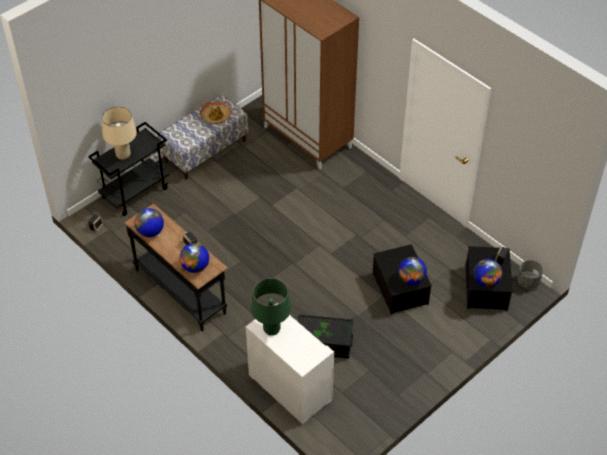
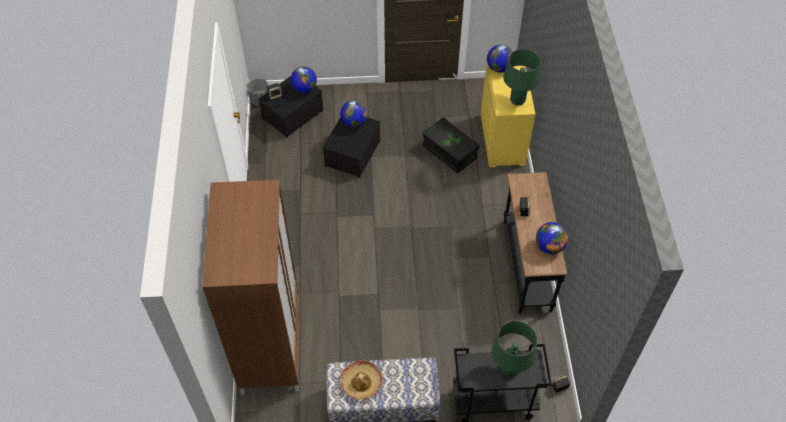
camera: 140 degrees left, 5 degrees up
beige table lamp [102,106,137,160] -> green table lamp [492,321,537,377]
globe [180,243,209,273] -> globe moved to [487,45,513,73]
white dresser [246,304,334,425] -> yellow dresser [480,63,535,167]

